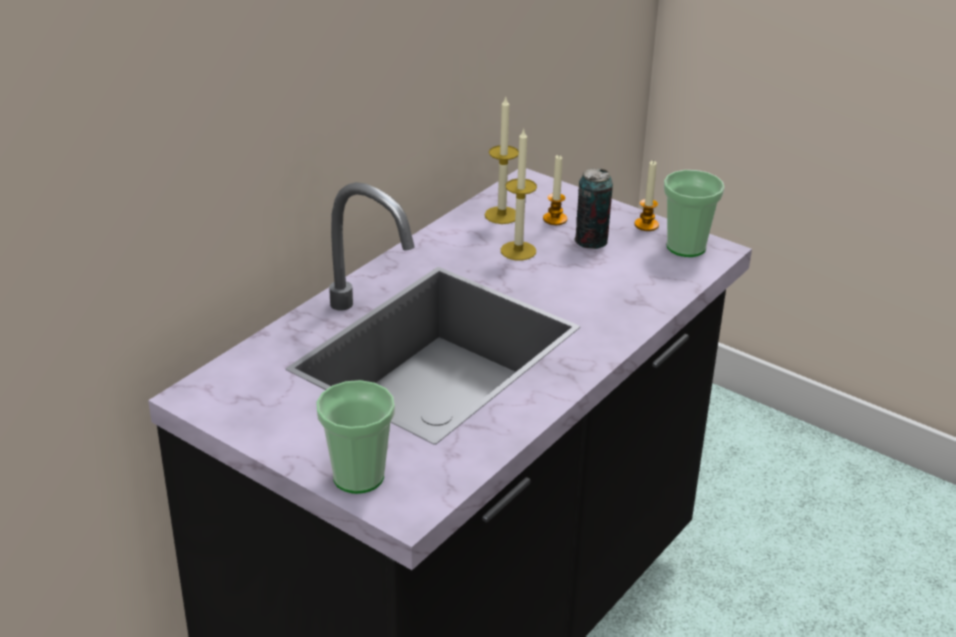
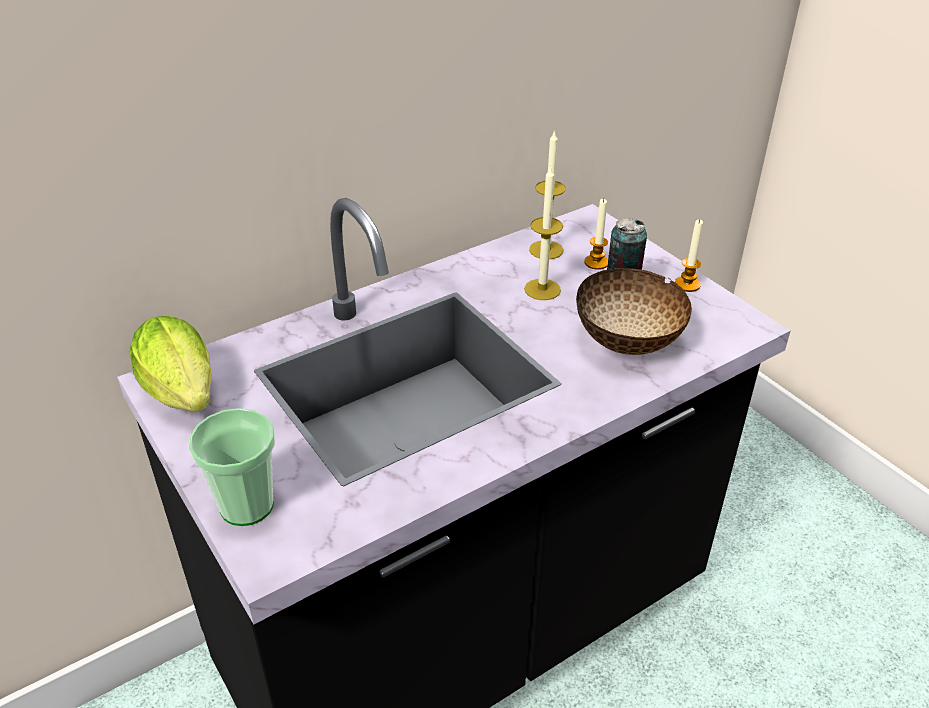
camera: 20 degrees right, 5 degrees up
cup [663,170,725,257] -> none
none -> lettuce [129,316,212,412]
none -> bowl [576,268,692,355]

